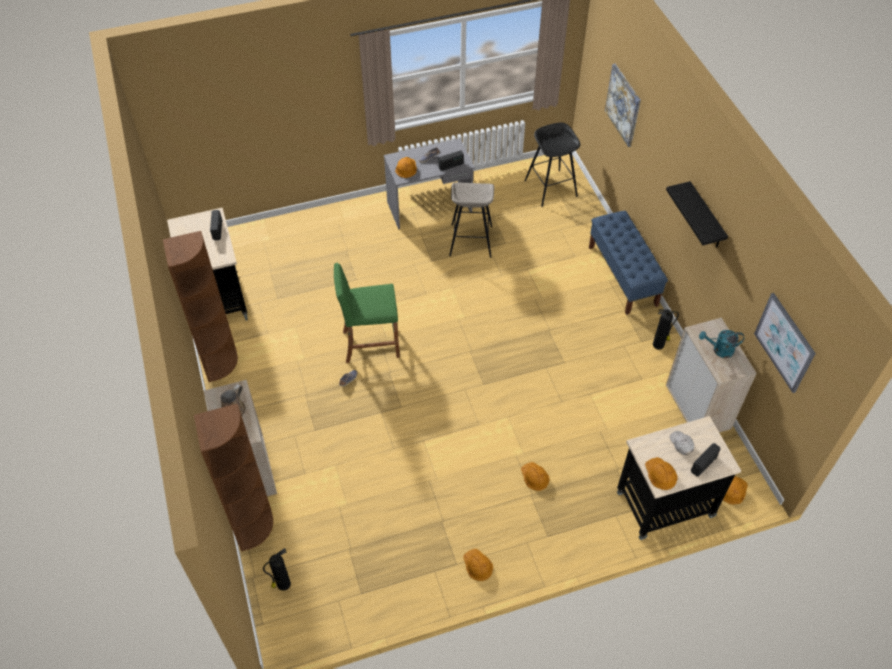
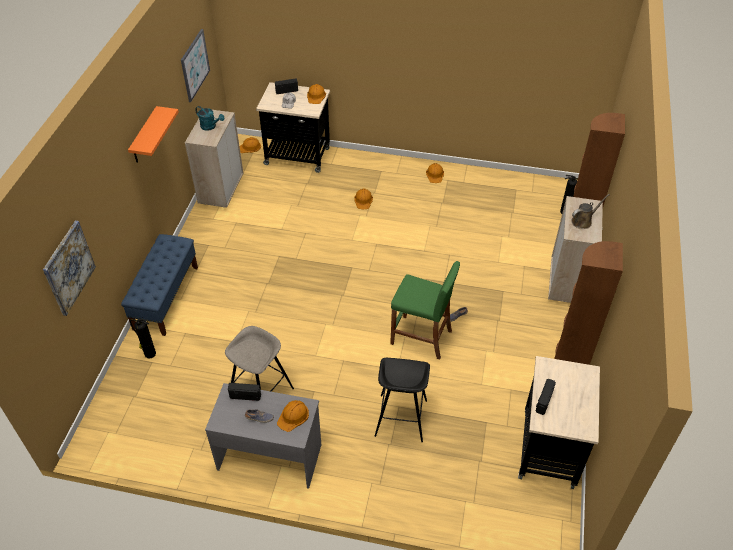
camera: 150 degrees left, 5 degrees down
black stool [525,123,580,207] -> black stool moved to [375,358,430,442]
fire extinguisher [653,309,679,350] -> fire extinguisher moved to [130,317,156,359]
black shelf [666,181,728,247] -> orange shelf [128,106,179,163]

